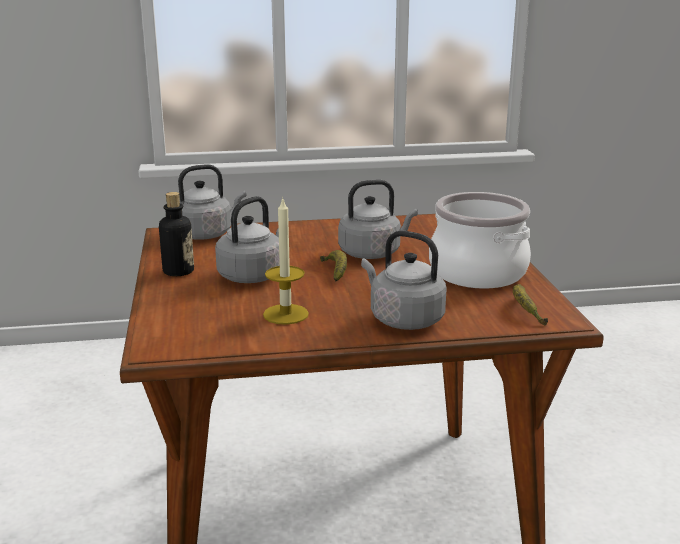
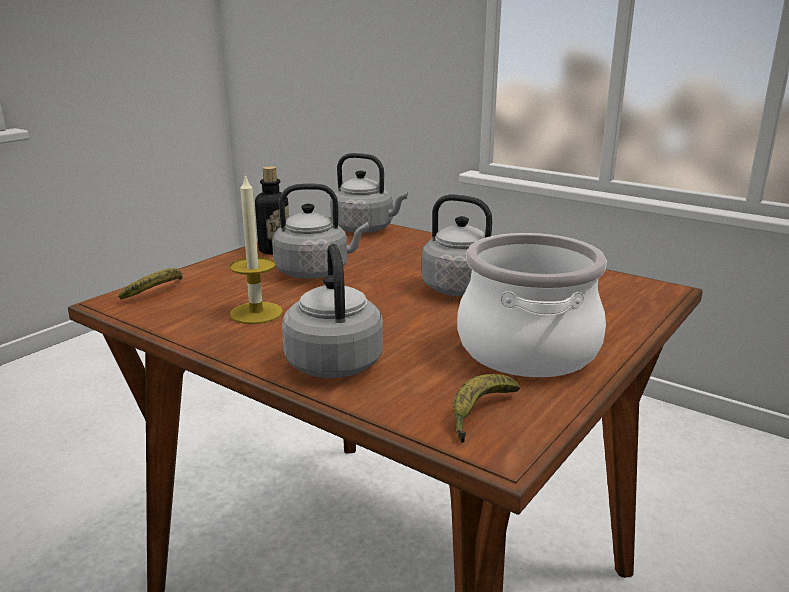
camera: 45 degrees right, 0 degrees up
banana [320,250,347,281] -> banana moved to [118,268,183,300]

